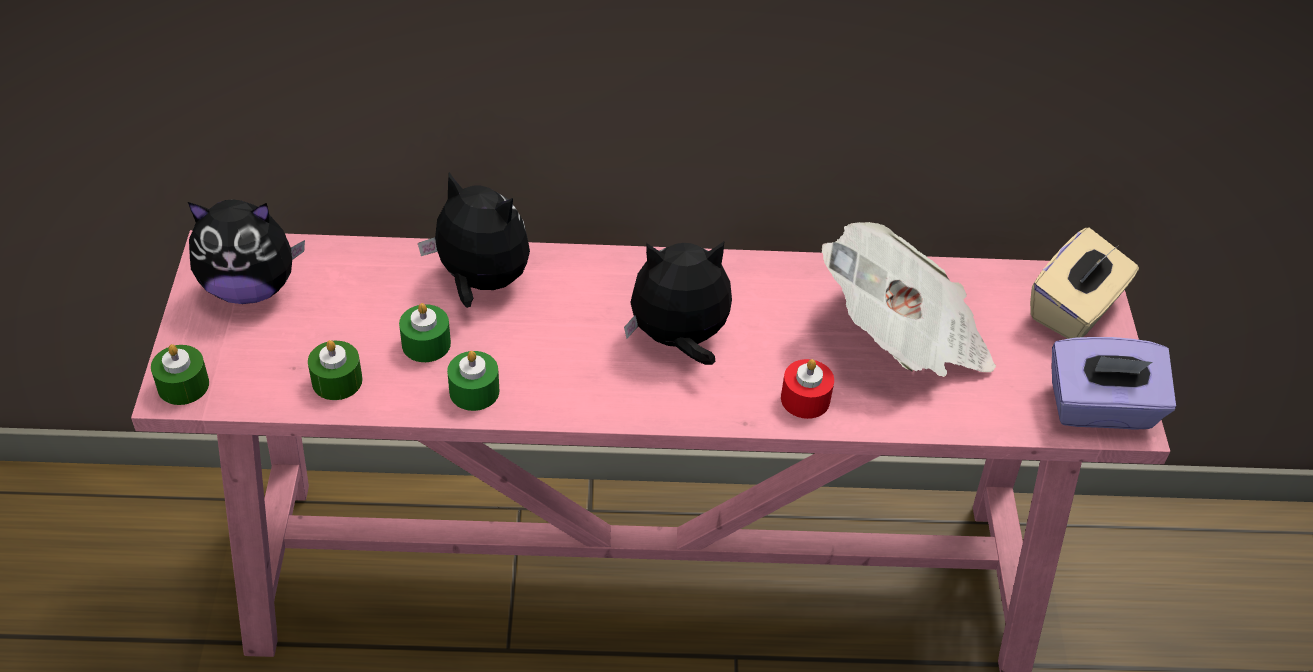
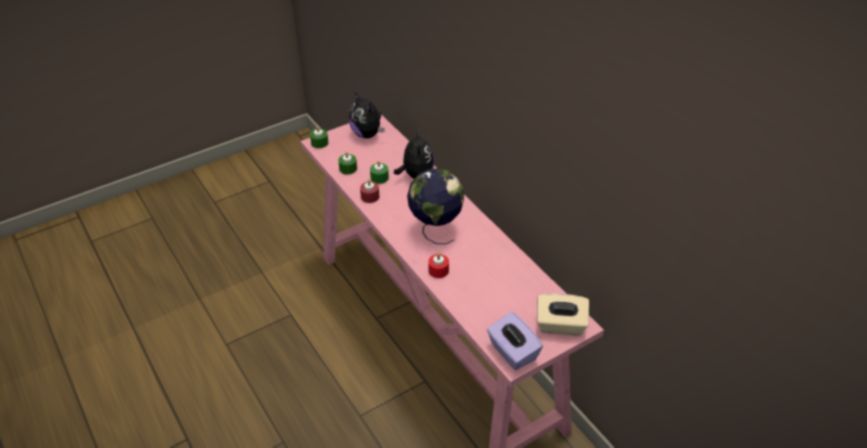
camera: 60 degrees right, 5 degrees down
green candle [447,351,499,411] -> red candle [360,179,379,203]
plush toy [624,241,732,365] -> globe [407,169,464,244]
newspaper [822,222,996,377] -> none

